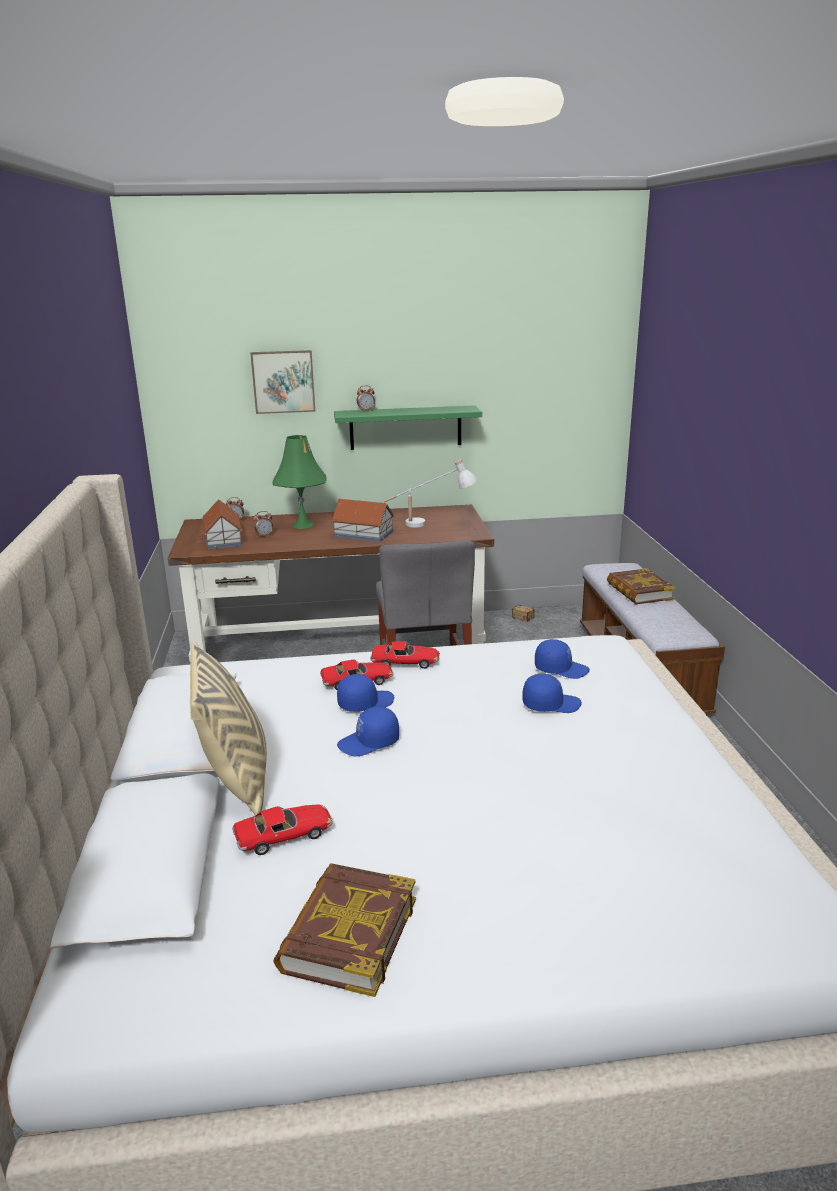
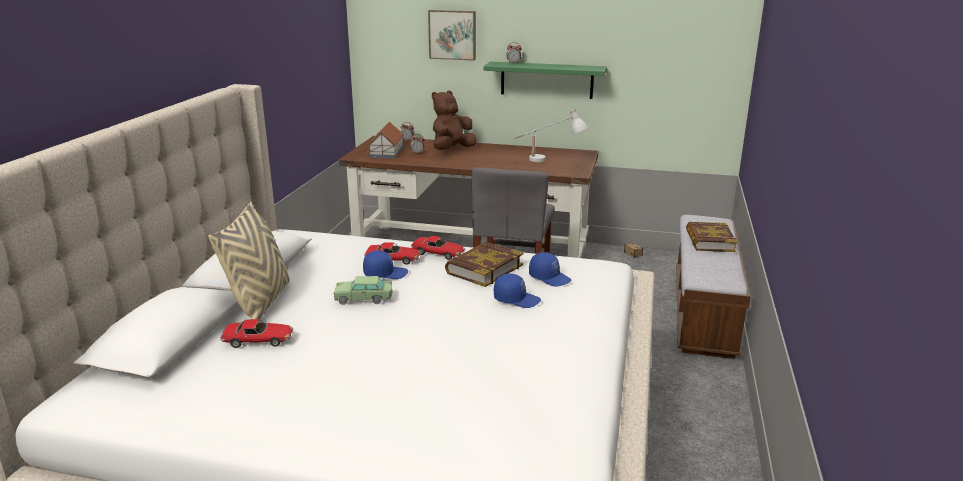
camera: 20 degrees right, 0 degrees up
green table lamp [272,435,327,529] -> brown plush toy [432,90,477,150]
book [273,863,416,997] -> book moved to [445,242,524,287]
toy house [331,499,395,542] -> none
blue cap [337,707,399,757] -> toy car [334,276,392,305]

